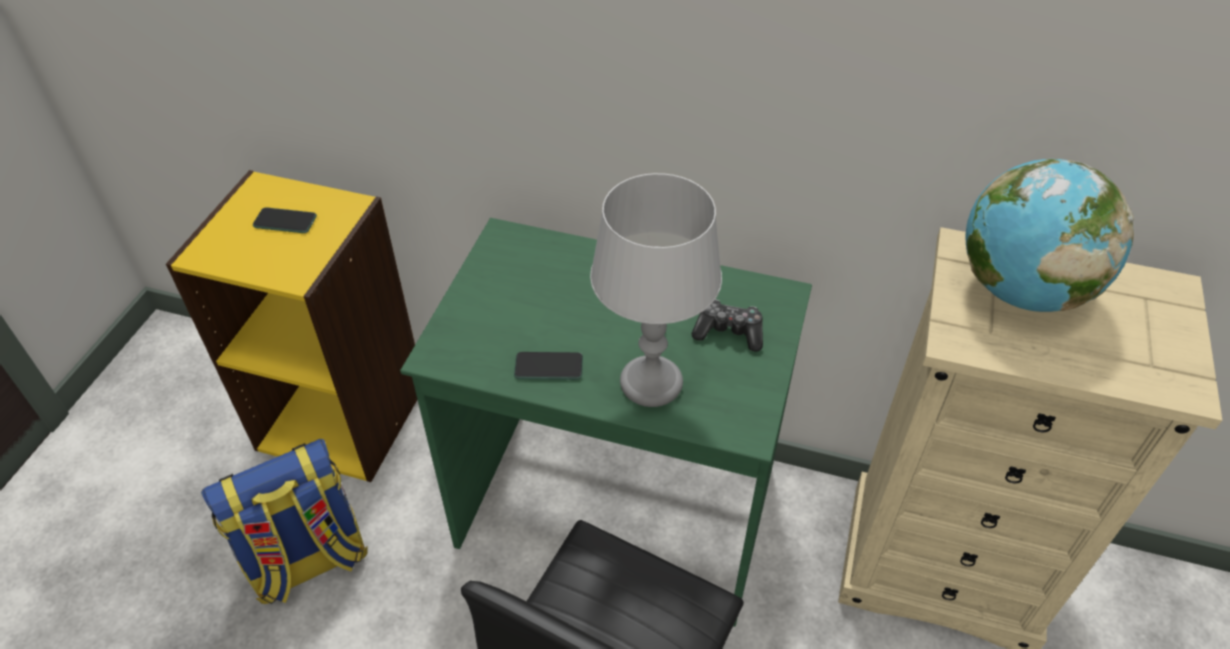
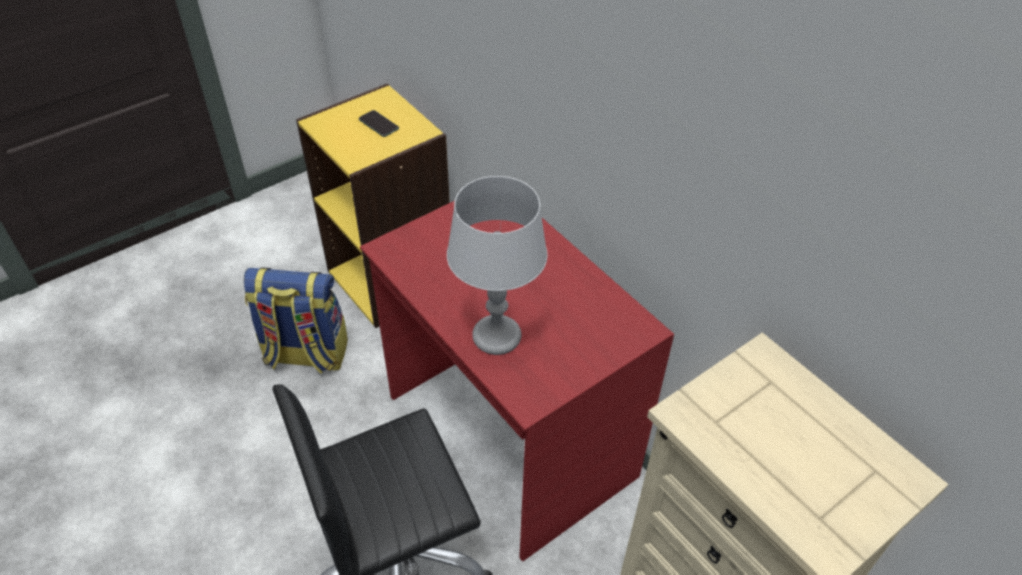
camera: 35 degrees right, 0 degrees up
green desk [400,218,812,627] -> red desk [360,201,674,561]
phone [514,352,583,380] -> none
game controller [692,299,763,352] -> none
globe [965,159,1134,312] -> none

